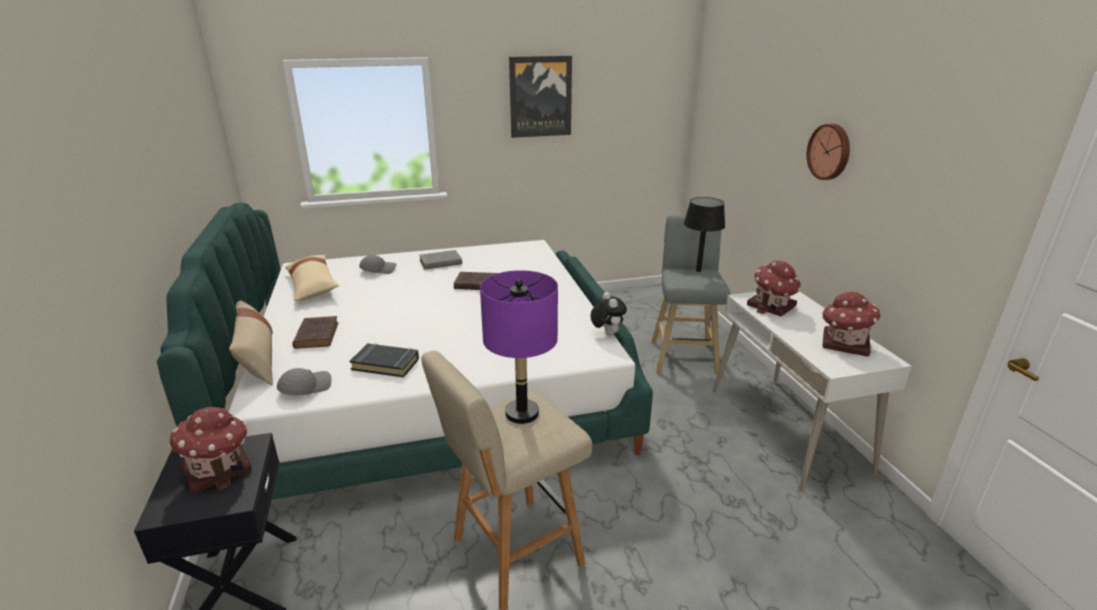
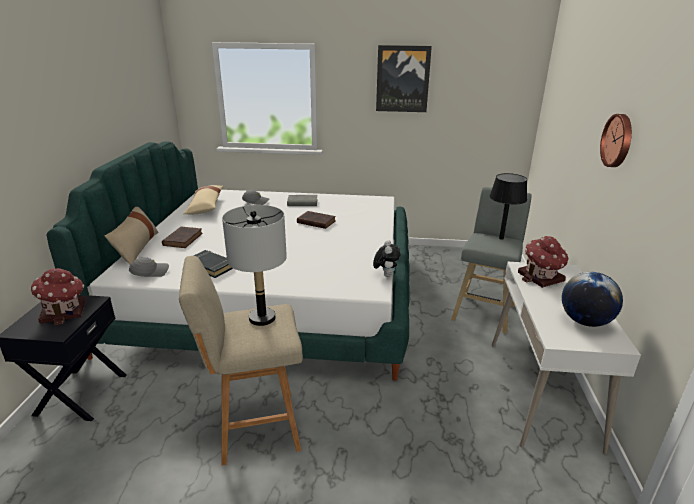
camera: 20 degrees right, 0 degrees up
purple table lamp [480,270,558,424] -> grey table lamp [222,205,287,326]
toy house [822,291,881,357] -> globe [562,272,623,327]

